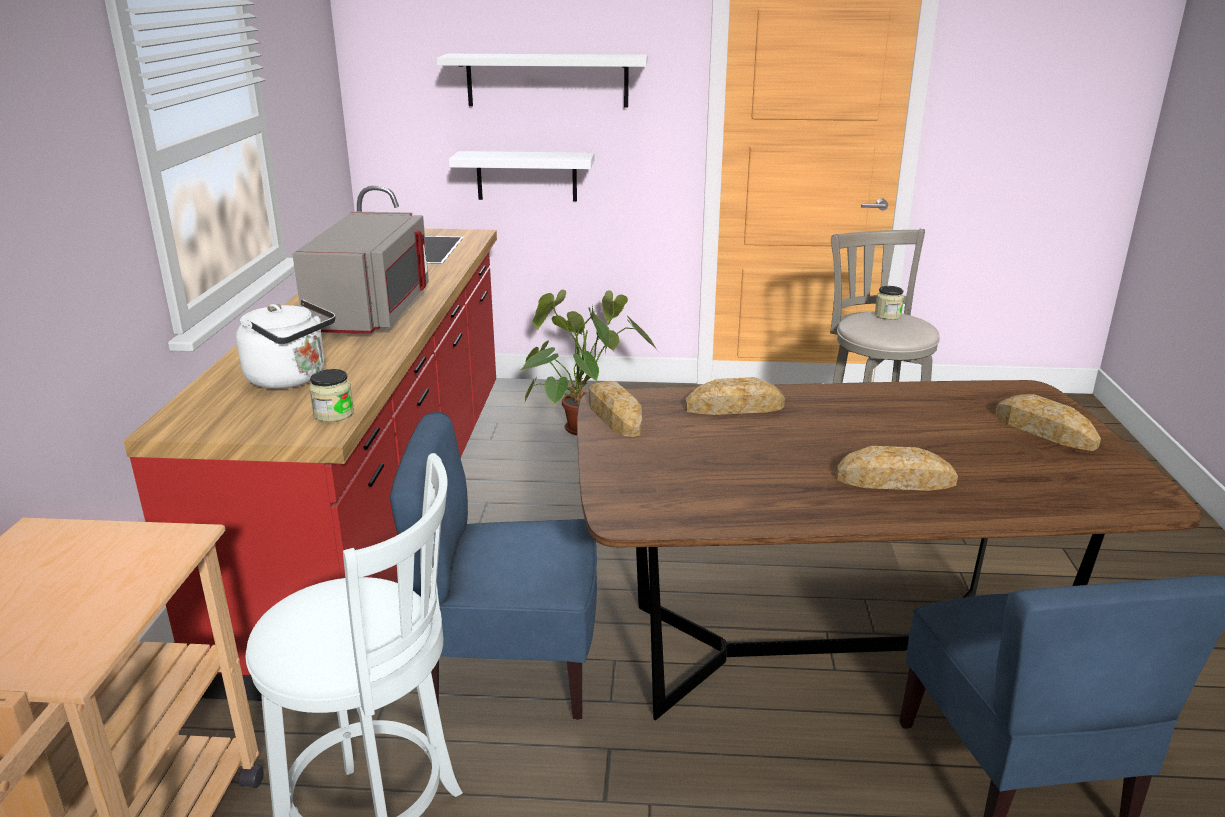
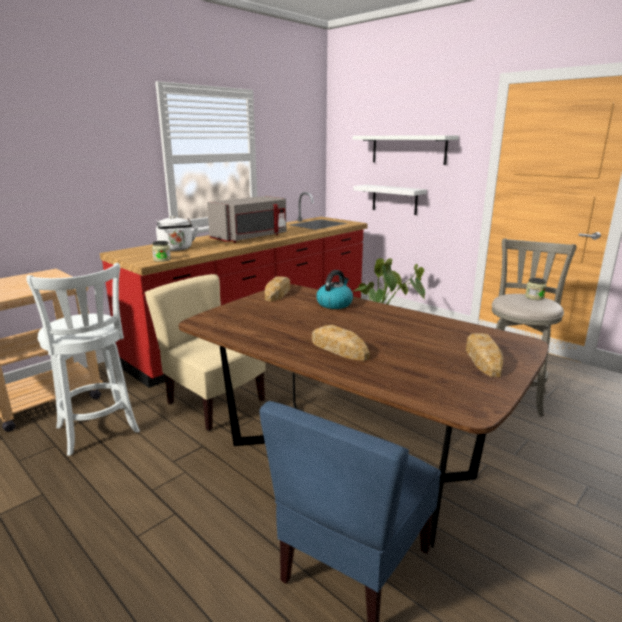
camera: 40 degrees right, 5 degrees down
blue chair [390,412,597,720] -> beige chair [145,274,266,431]
bread [685,377,785,415] -> kettle [316,270,353,309]

